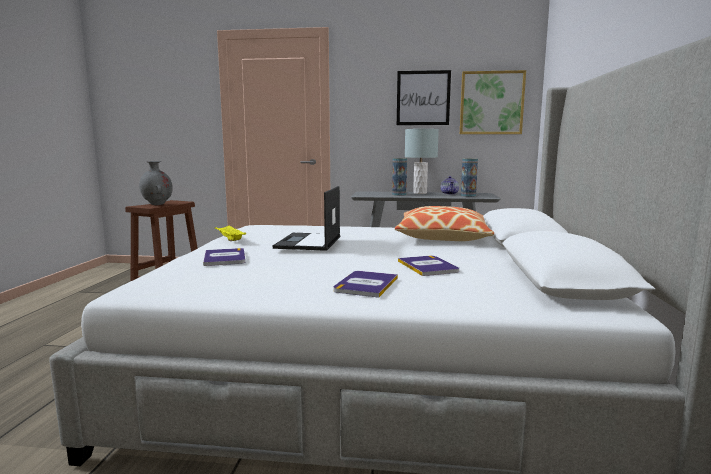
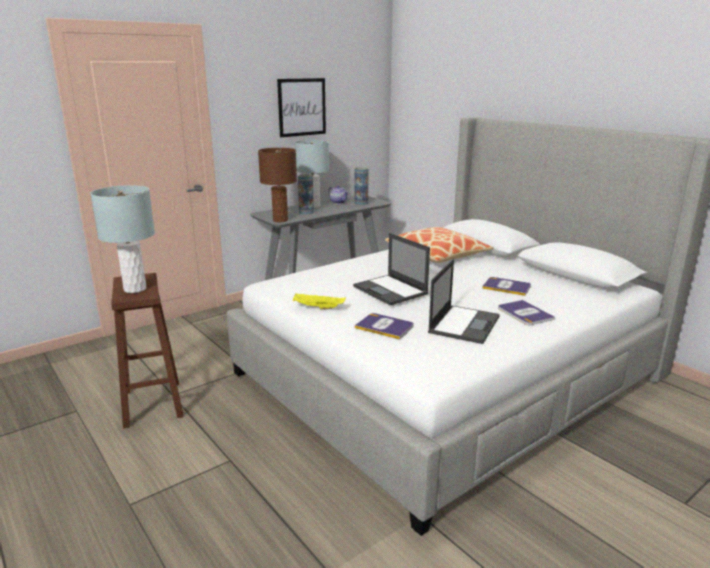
camera: 45 degrees left, 10 degrees up
grey vase [139,161,173,205] -> grey table lamp [90,185,155,293]
picture [460,70,526,134] -> none
none -> brown table lamp [258,148,297,222]
none -> laptop [428,259,500,344]

